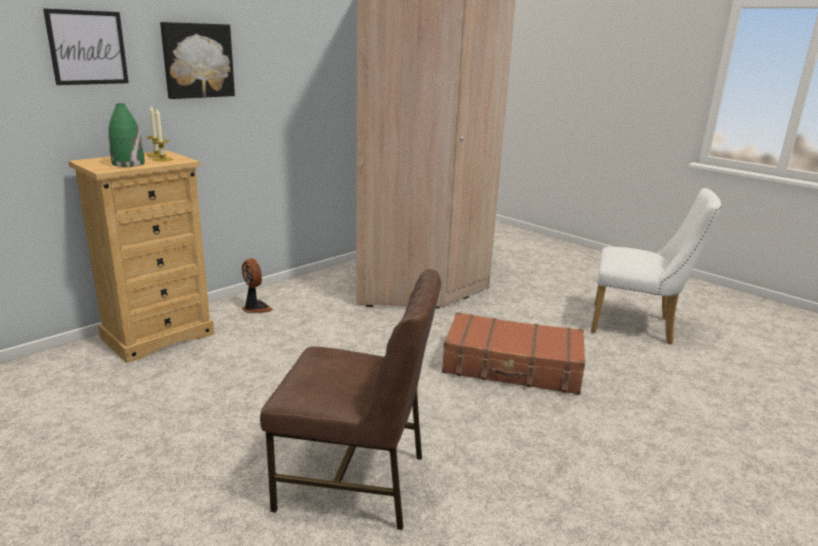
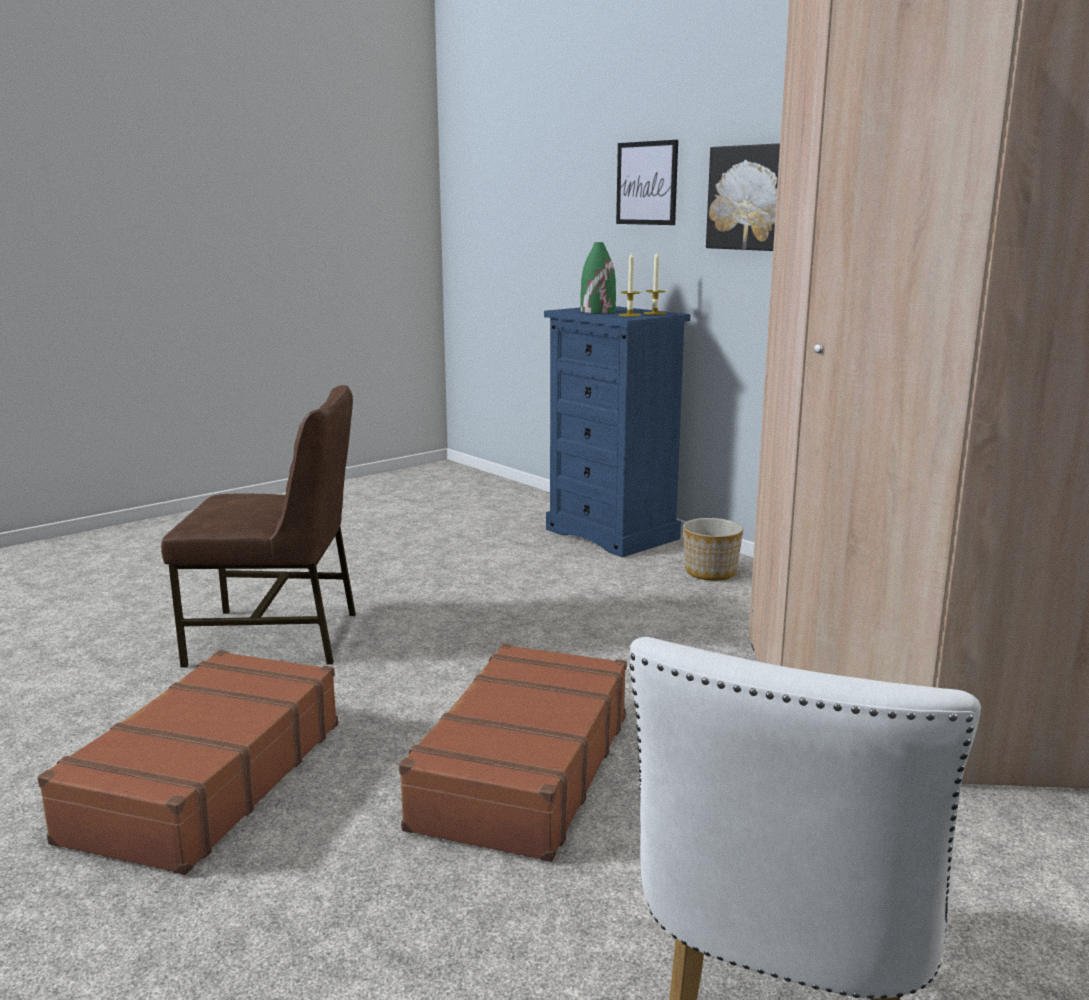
camera: 95 degrees right, 5 degrees down
beige dresser [68,150,214,363] -> blue dresser [544,306,691,557]
fan [242,258,273,313] -> planter [683,518,743,581]
brown chair [260,269,441,530] -> brown chair turned 105 degrees counterclockwise [161,385,356,667]
none -> brown suitcase [37,650,338,875]

